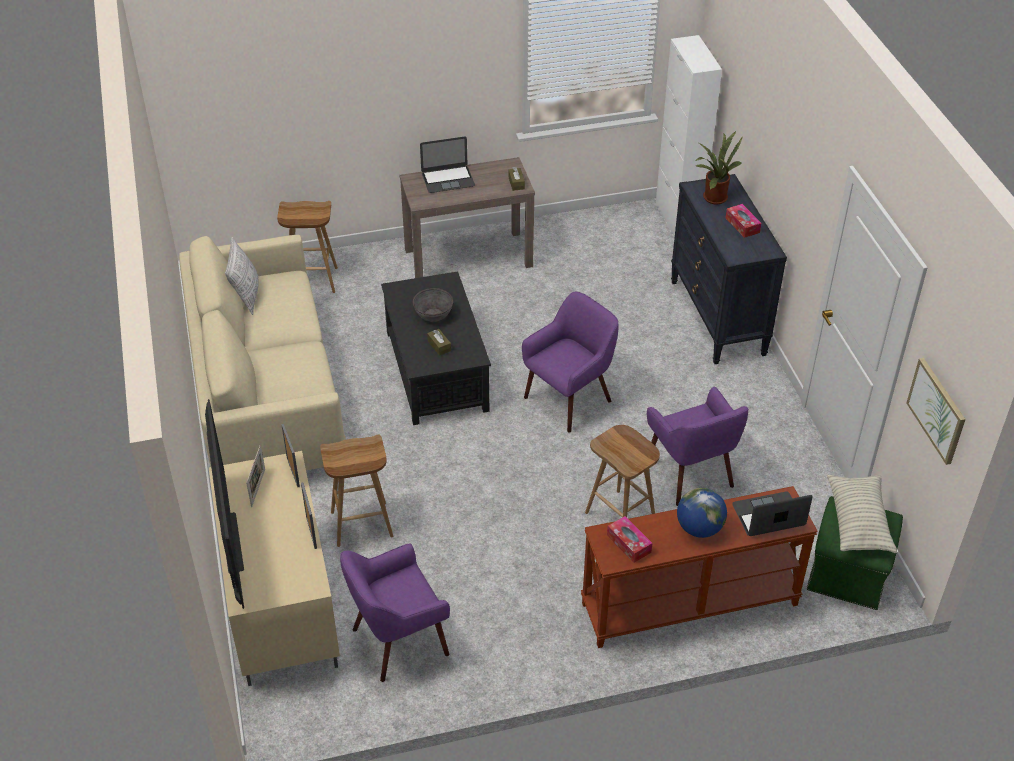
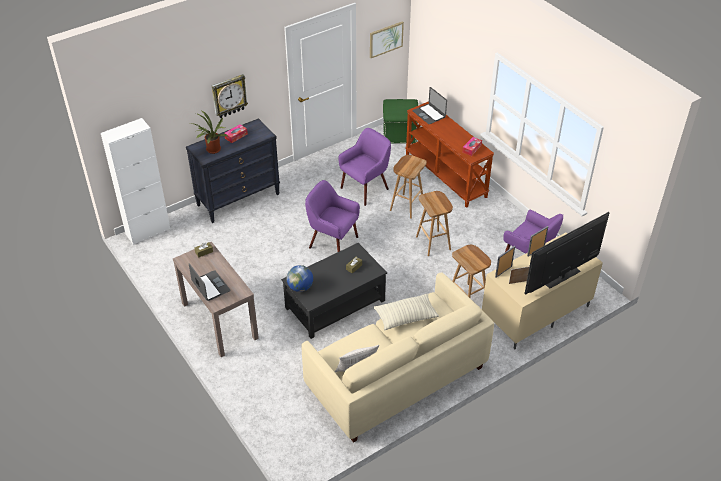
camera: 110 degrees left, 0 degrees up
brown stool [277,201,338,293] -> brown stool moved to [416,191,453,256]
grey bowl [413,288,453,322] -> none
globe [677,488,727,538] -> globe moved to [287,265,313,292]
pillow [827,475,897,554] -> pillow moved to [374,294,439,330]
none -> wall clock [212,74,248,118]

